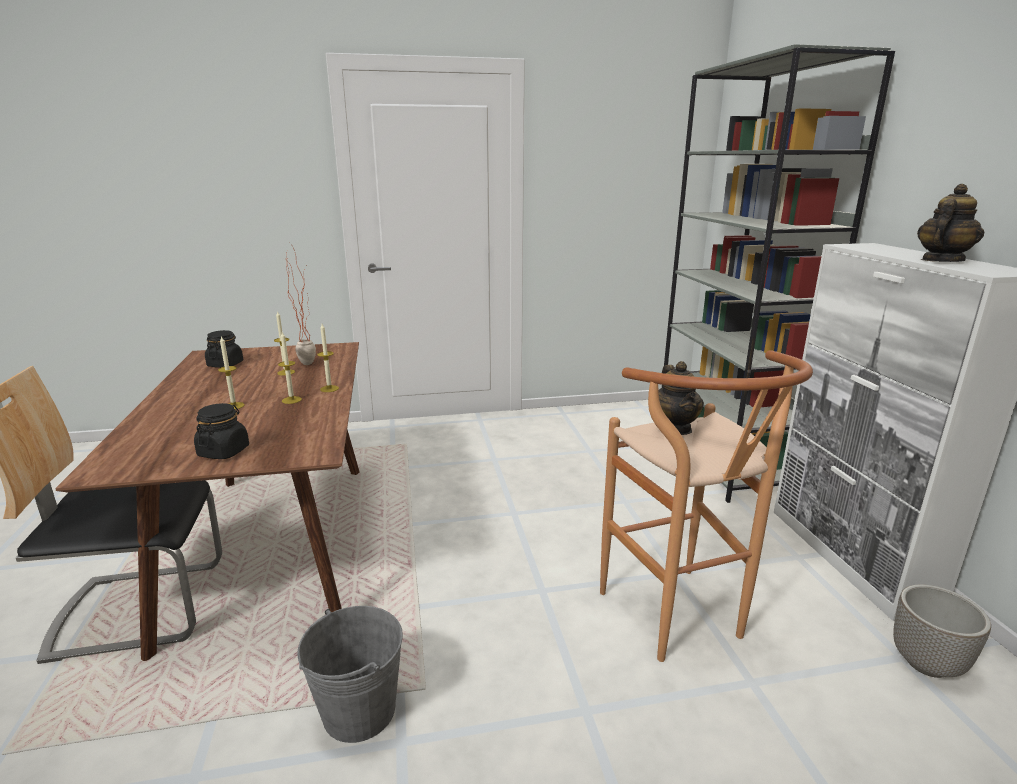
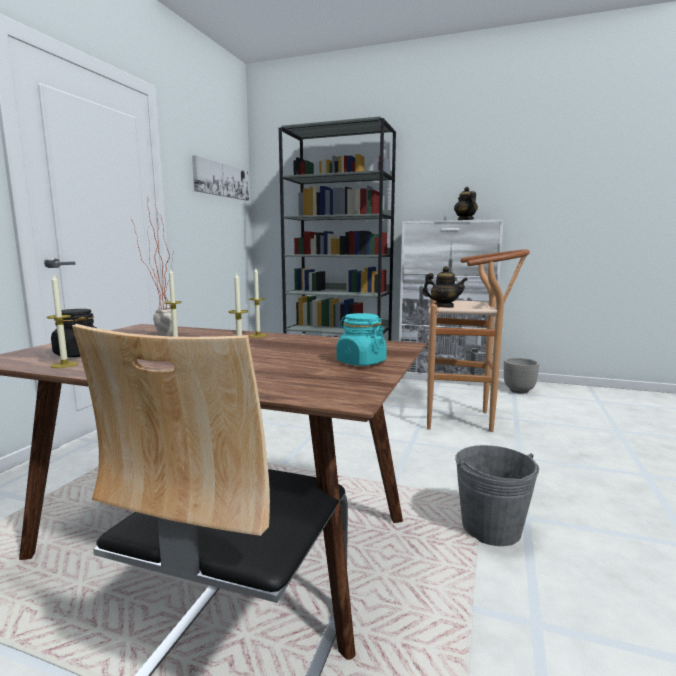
camera: 60 degrees left, 10 degrees down
black jar [194,403,249,459] -> turquoise jar [336,313,387,366]
candle [278,332,302,404] -> candle moved to [47,275,79,368]
none -> picture [192,155,249,201]

